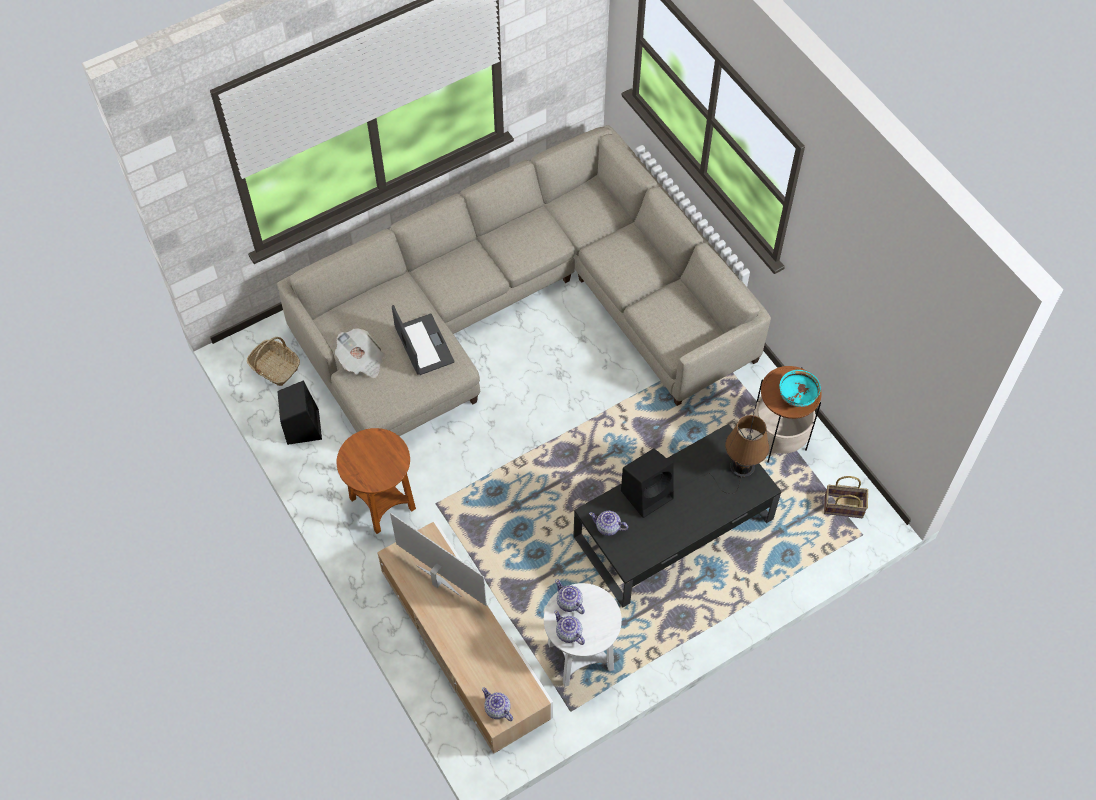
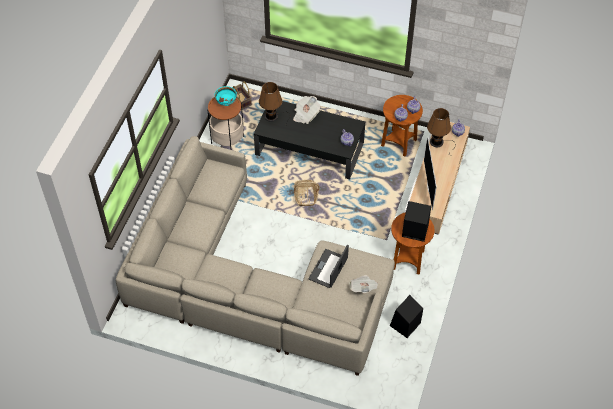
camera: 130 degrees left, 5 degrees down
basket [247,337,300,386] -> basket moved to [294,180,320,206]
white side table [544,583,622,687] -> brown side table [381,95,423,156]
black speaker [621,448,674,518] -> black speaker moved to [402,201,431,242]
none -> newspaper [293,96,320,124]
none -> brown table lamp [427,108,456,156]

